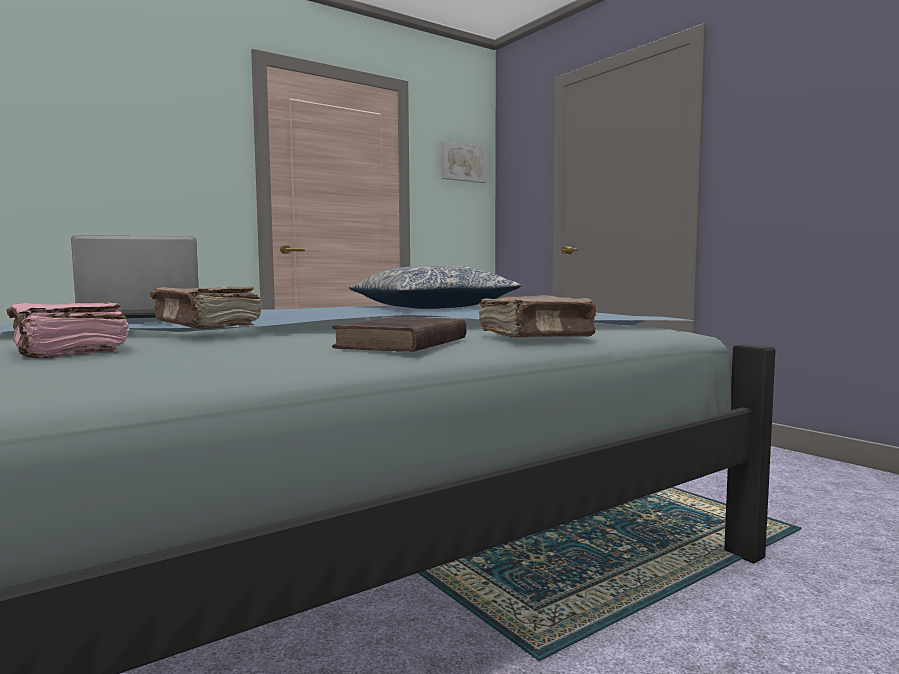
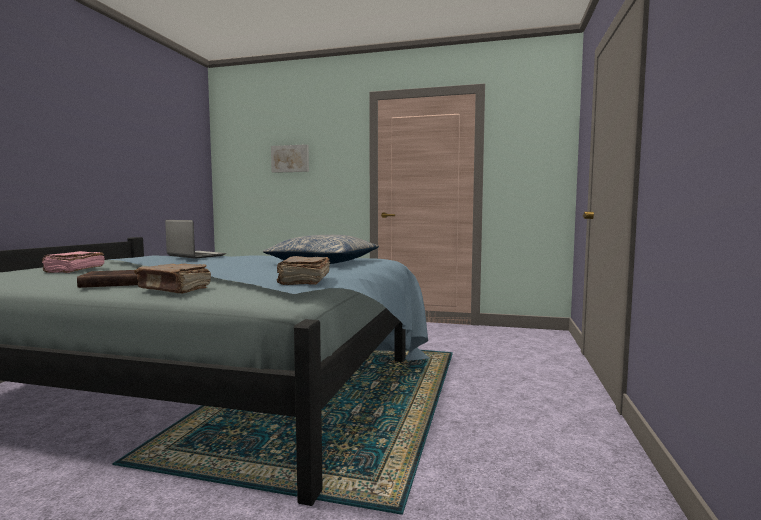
camera: 50 degrees right, 0 degrees up
brown book [150,286,262,329] -> brown book moved to [277,256,330,285]
picture [441,141,487,183] -> picture moved to [271,144,309,173]

